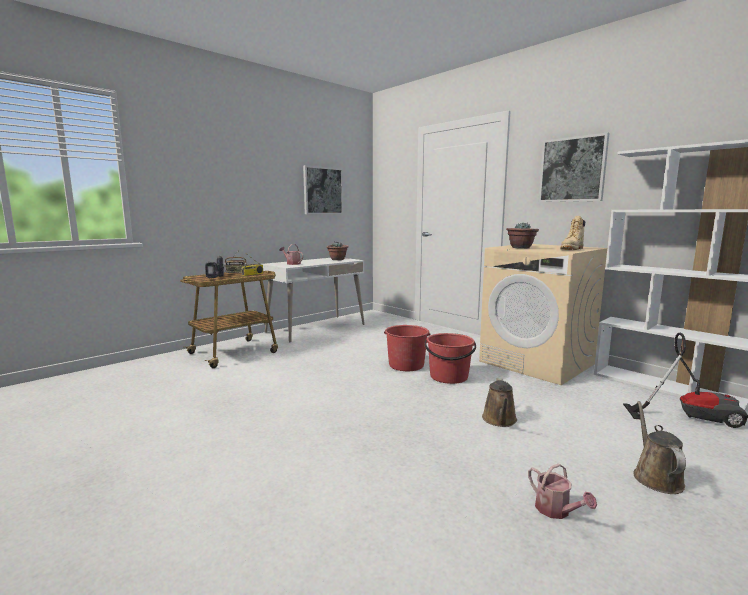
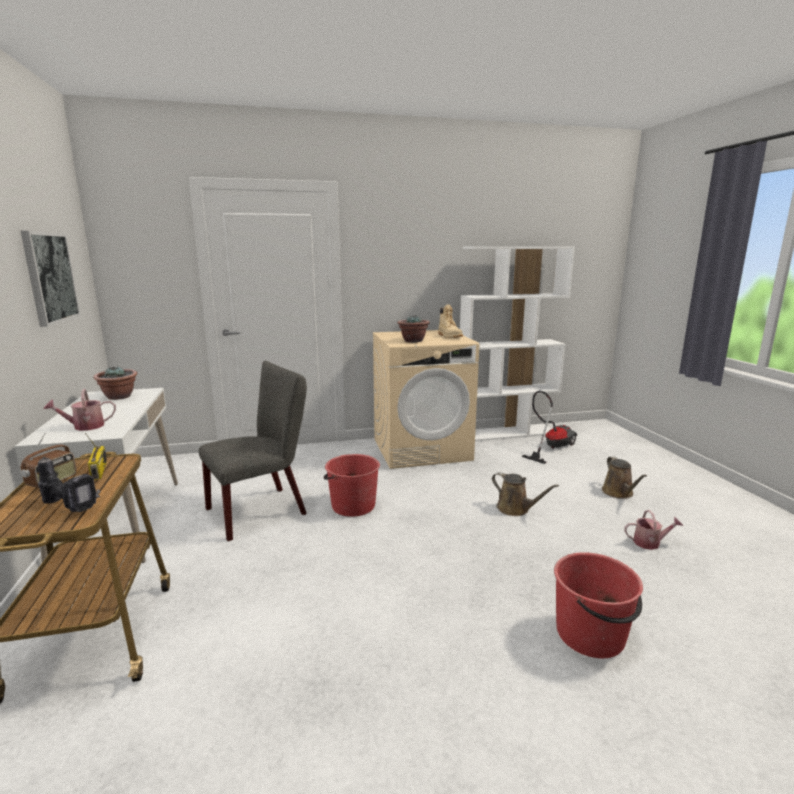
camera: 60 degrees left, 5 degrees up
red bucket [425,333,476,384] -> red bucket moved to [554,552,643,658]
picture [538,132,609,202] -> none
brown watering can [633,401,686,494] -> brown watering can turned 135 degrees counterclockwise [602,456,647,499]
none -> grey chair [199,361,307,541]

